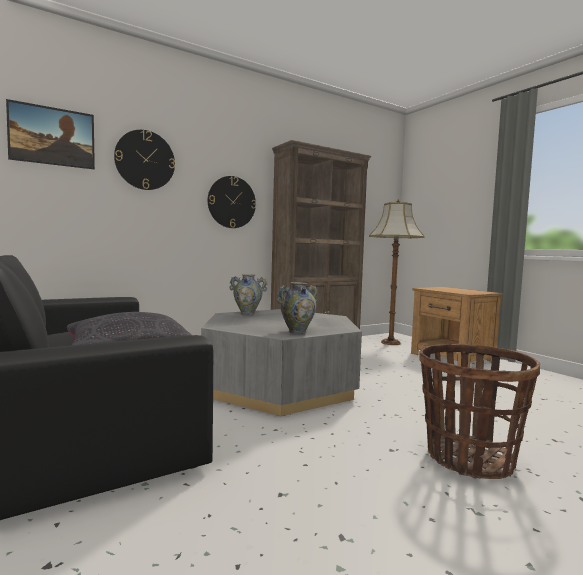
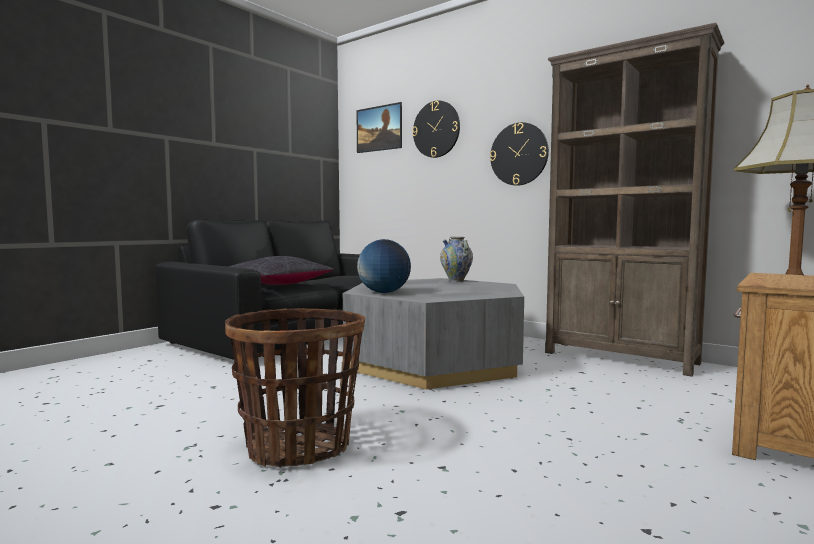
camera: 70 degrees right, 0 degrees up
vase [277,282,318,334] -> globe [357,239,411,293]

